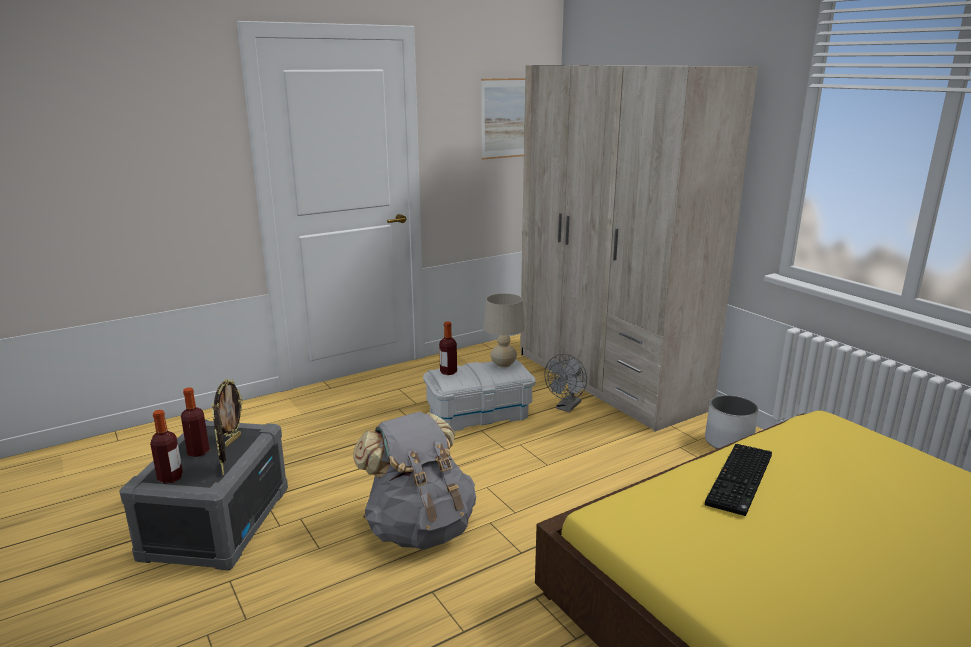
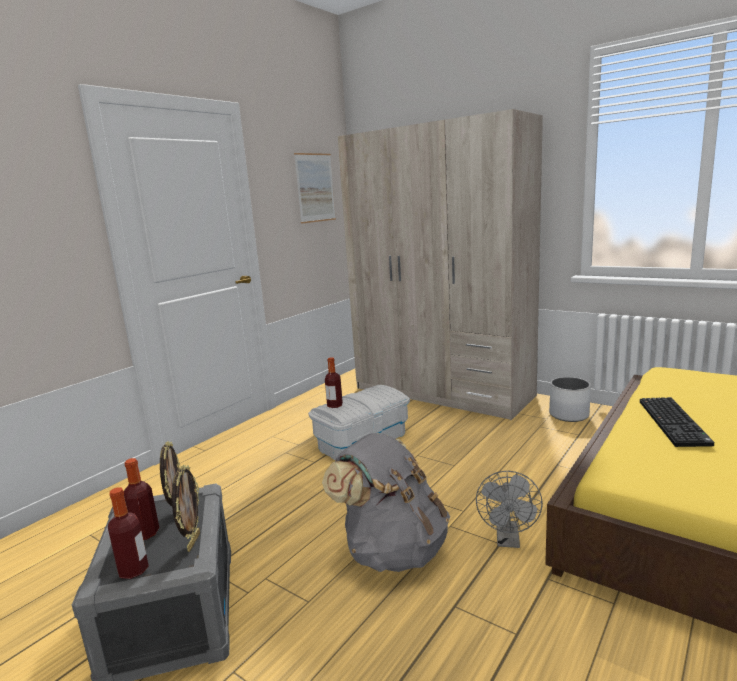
camera: 20 degrees left, 5 degrees down
picture frame [212,403,226,475] -> picture frame turned 135 degrees counterclockwise [172,465,200,552]
beige table lamp [483,293,525,368] -> none
grey fan [544,354,587,412] -> grey fan moved to [476,471,543,548]

